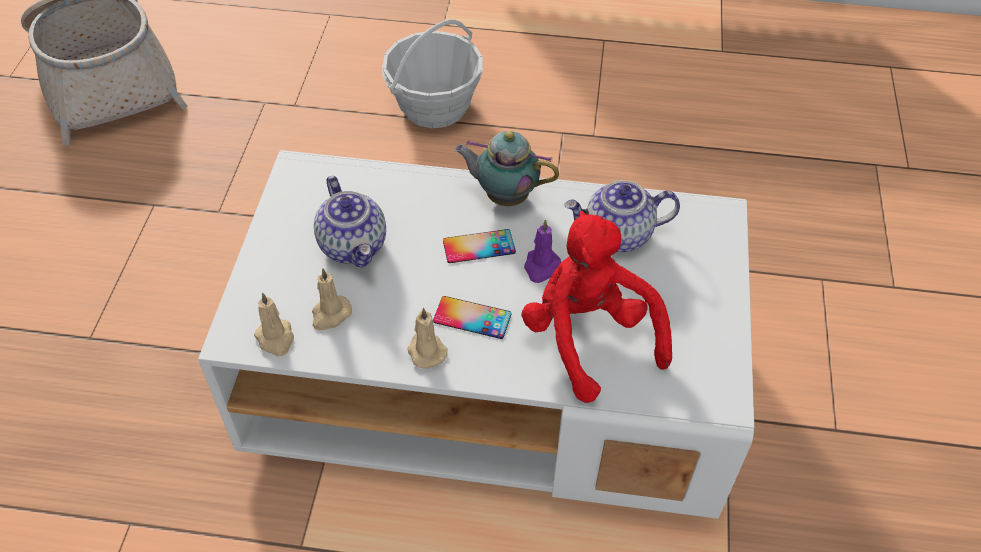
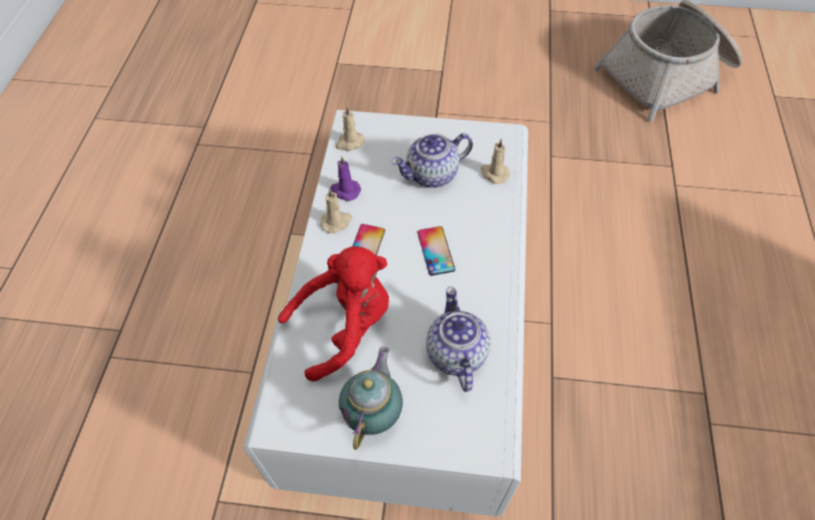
camera: 90 degrees right, 5 degrees up
beige candle [312,268,352,330] -> beige candle moved to [481,139,510,184]
basket [382,19,483,128] -> none
teapot [454,131,559,206] -> teapot moved to [339,347,403,450]
purple candle [524,219,561,283] -> purple candle moved to [330,156,361,201]

